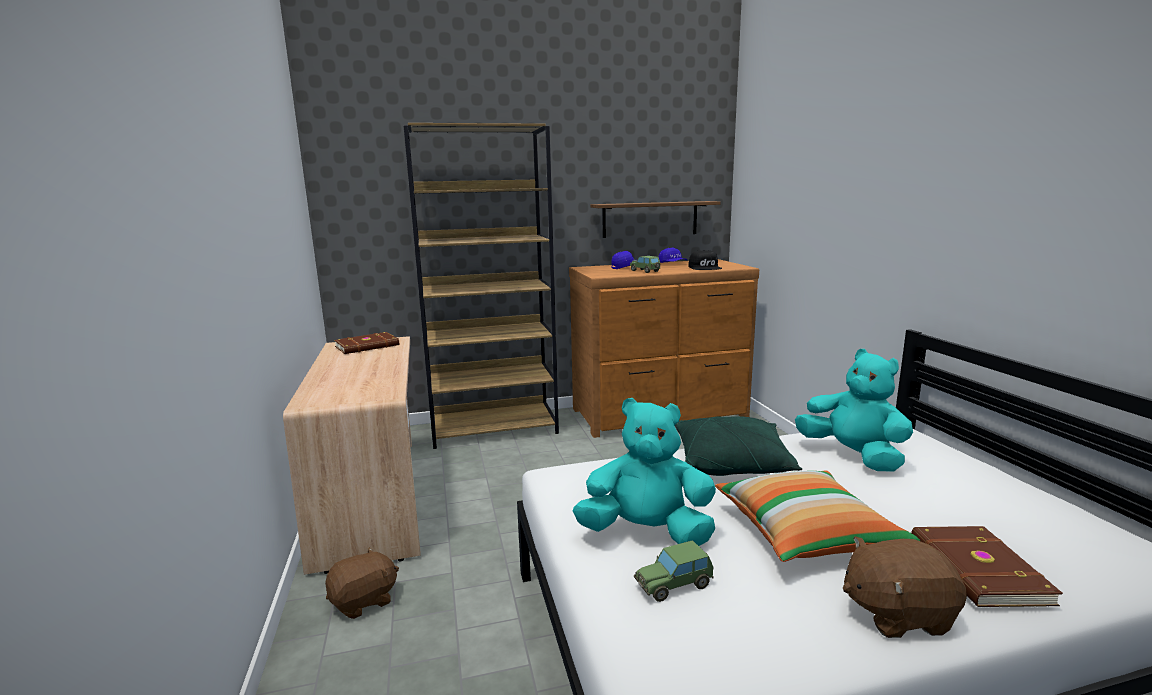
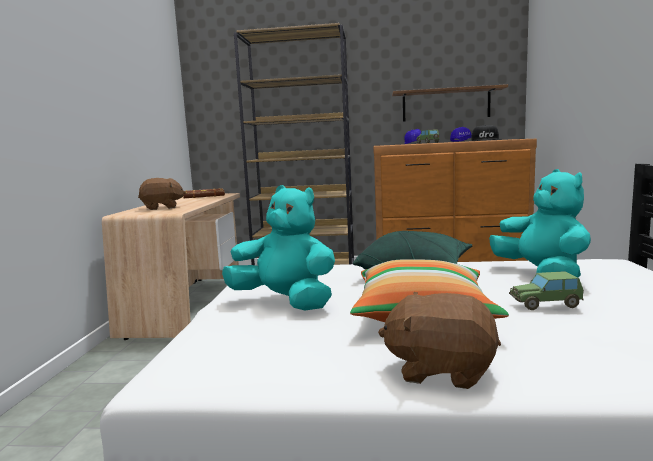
camera: 20 degrees right, 5 degrees down
brown plush toy [325,547,399,619] -> brown plush toy moved to [138,178,186,210]
toy car [634,540,714,602] -> toy car moved to [509,271,584,310]
brown book [911,526,1063,607] -> none

